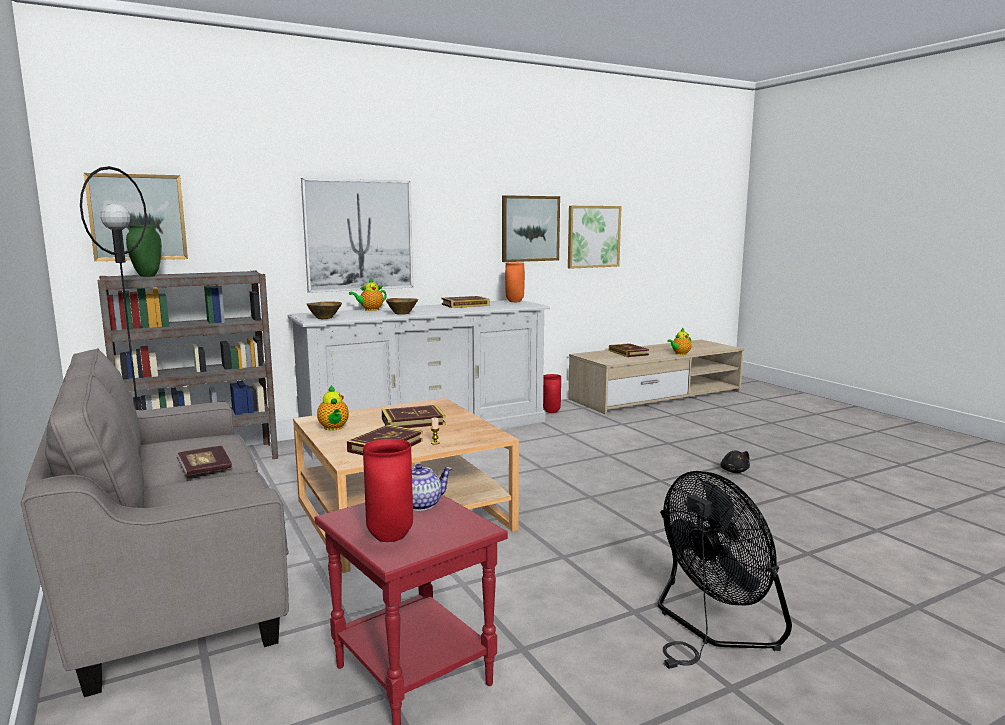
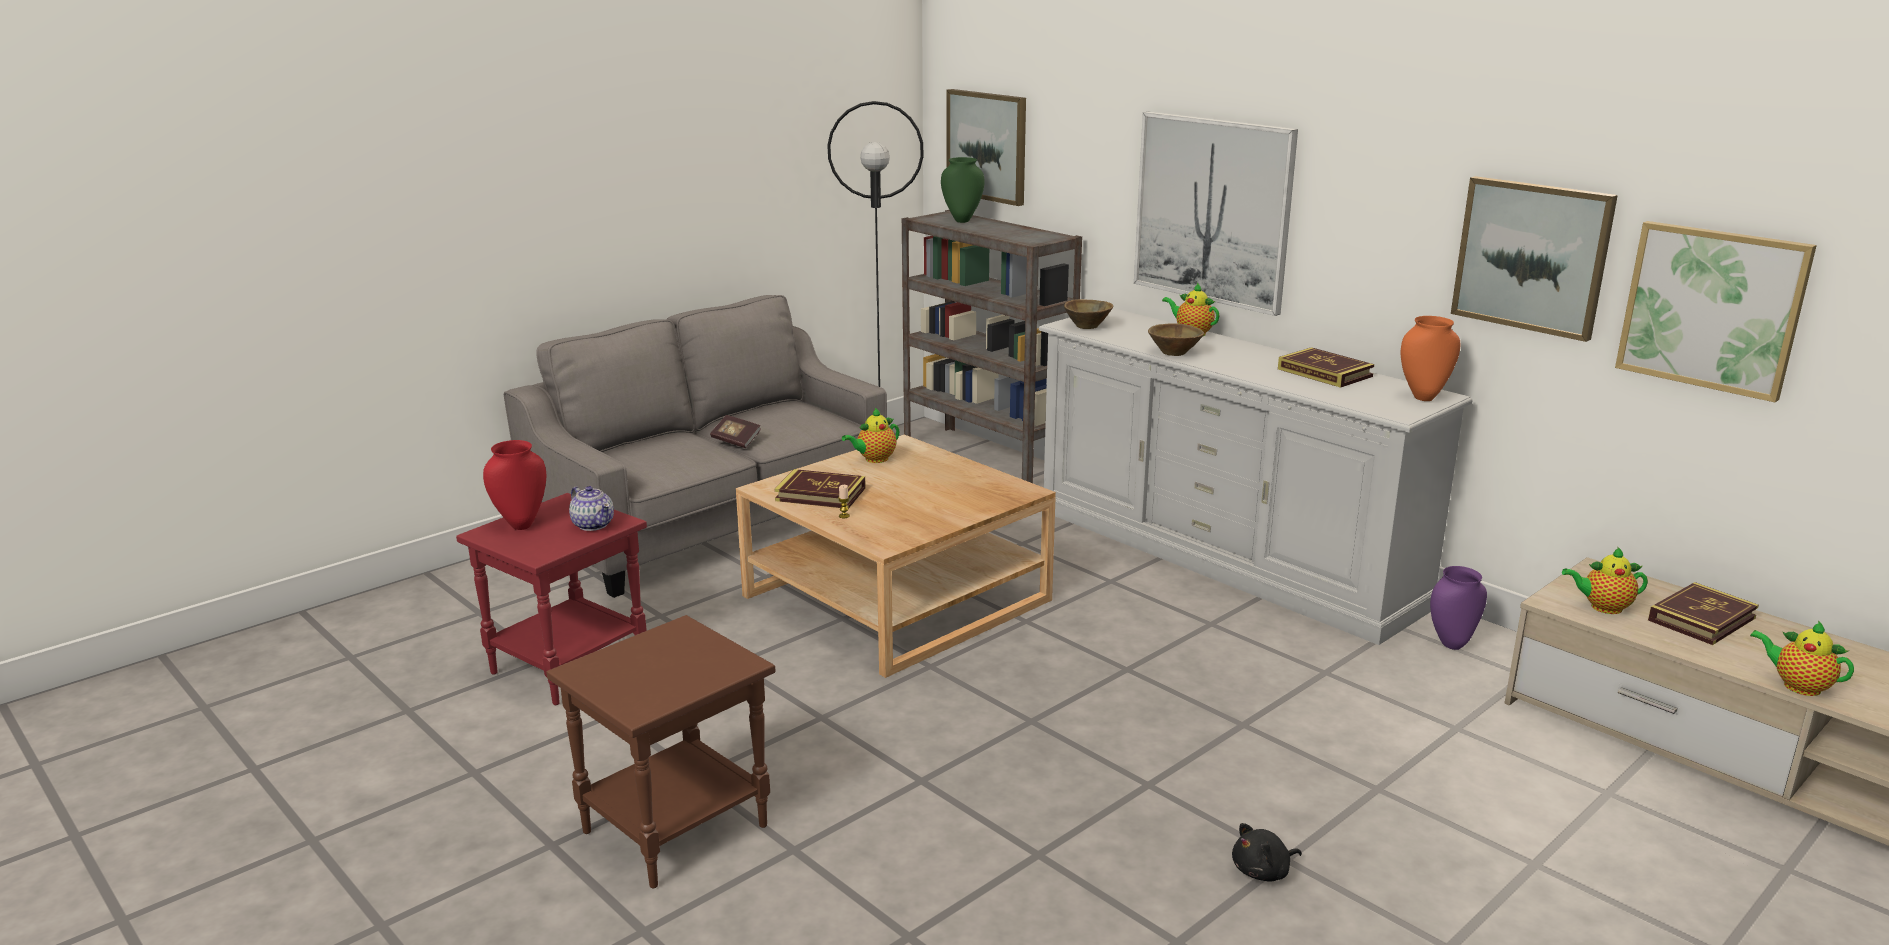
camera: 75 degrees right, 10 degrees up
book [382,405,446,428] -> none
red vase [543,374,561,413] -> purple vase [1430,566,1487,650]
black fan [658,471,792,669] -> brown side table [546,615,776,888]
none -> teapot [1562,546,1648,614]

